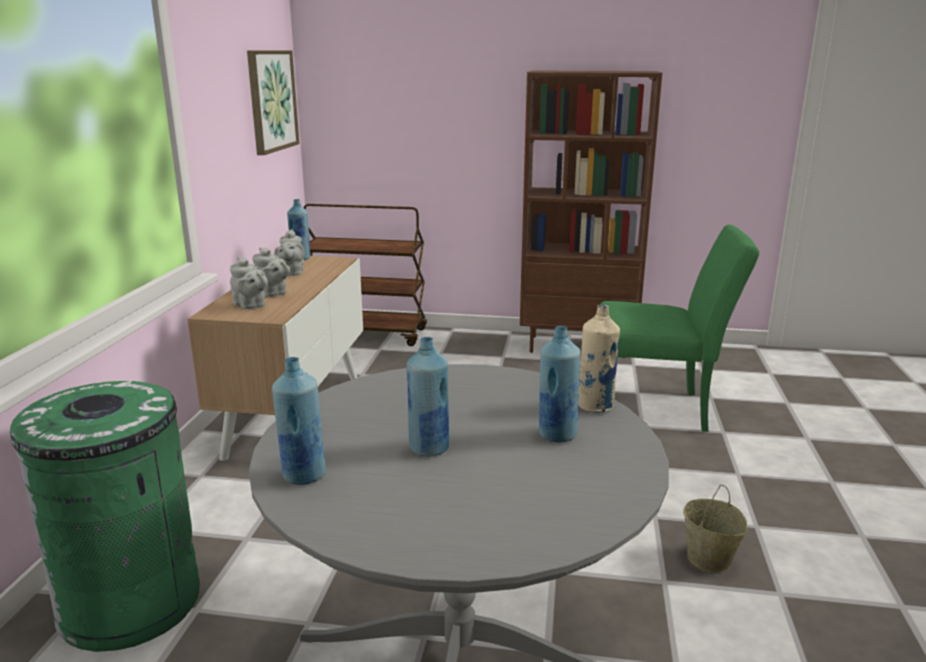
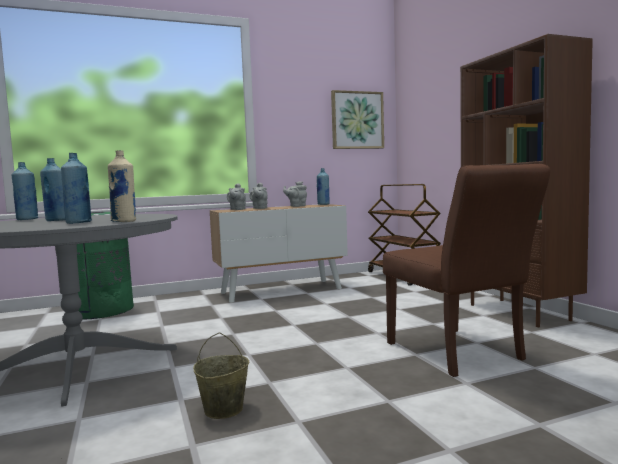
camera: 60 degrees right, 15 degrees down
green chair [601,225,759,432] -> brown chair [383,164,550,377]

